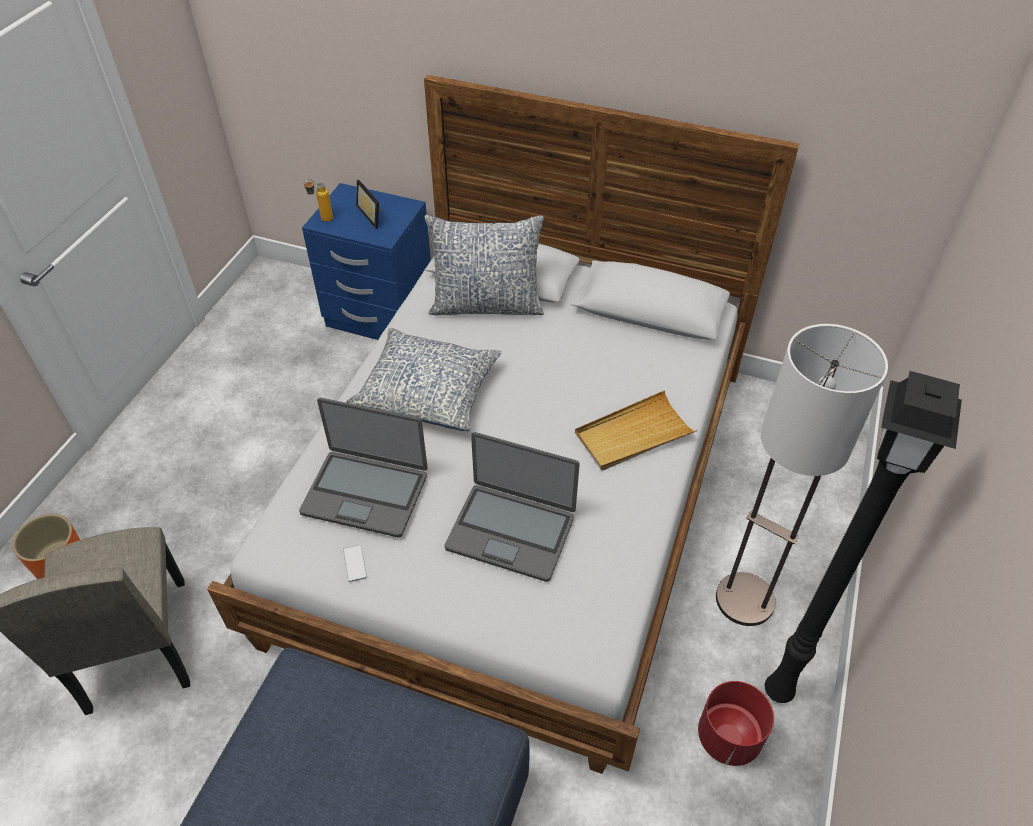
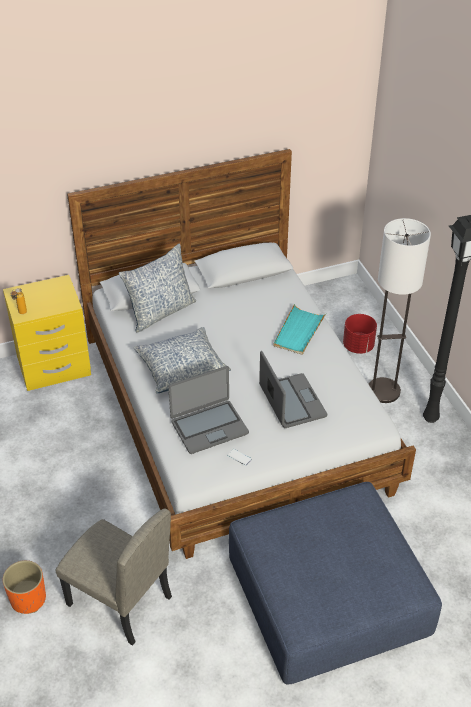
camera: 40 degrees left, 5 degrees down
blue nightstand [302,183,431,340] -> yellow nightstand [3,275,91,391]
picture frame [356,180,382,229] -> none
laptop [444,432,580,582] -> laptop turned 90 degrees counterclockwise [259,351,327,428]
beige tray [575,390,697,471] -> turquoise tray [273,304,327,355]
red planter [698,681,774,766] -> red planter moved to [343,314,377,354]

